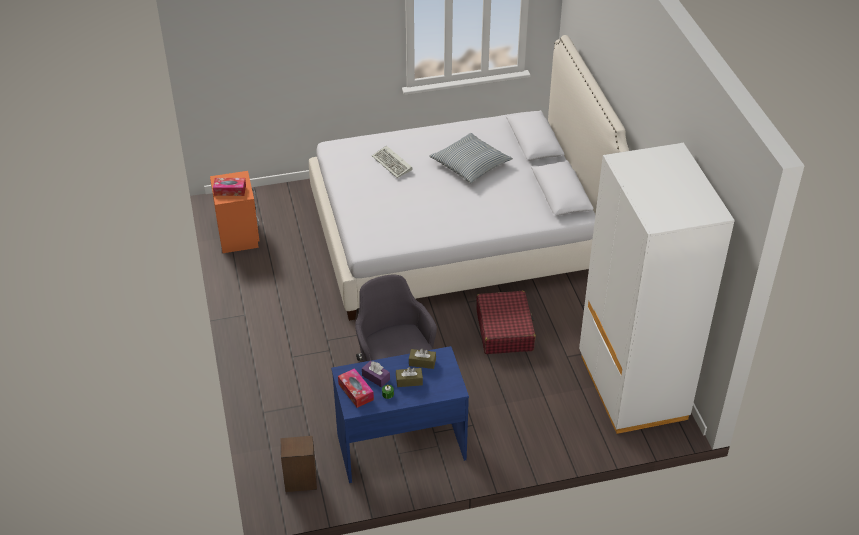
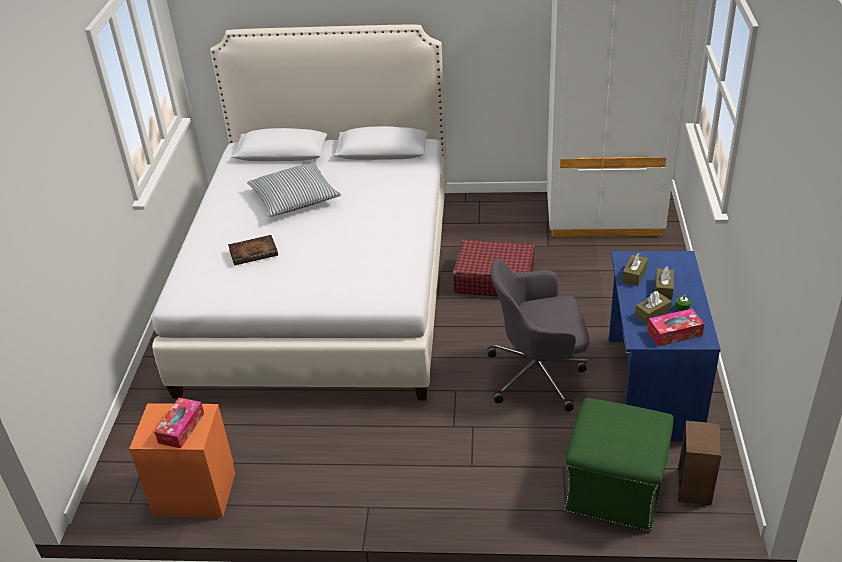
camera: 70 degrees left, 5 degrees down
purple tissue box [362,361,390,387] -> brown tissue box [635,291,672,325]
keyboard [372,146,413,178] -> book [228,235,278,266]
none -> green ottoman [564,398,674,532]

